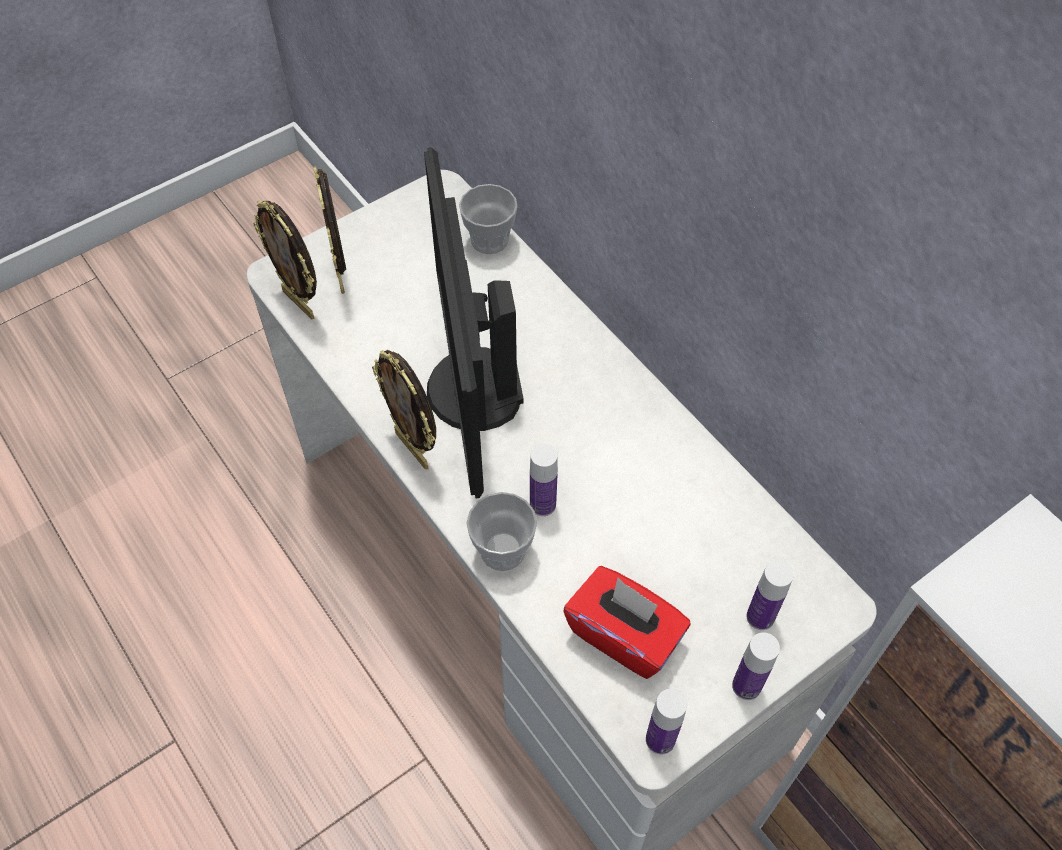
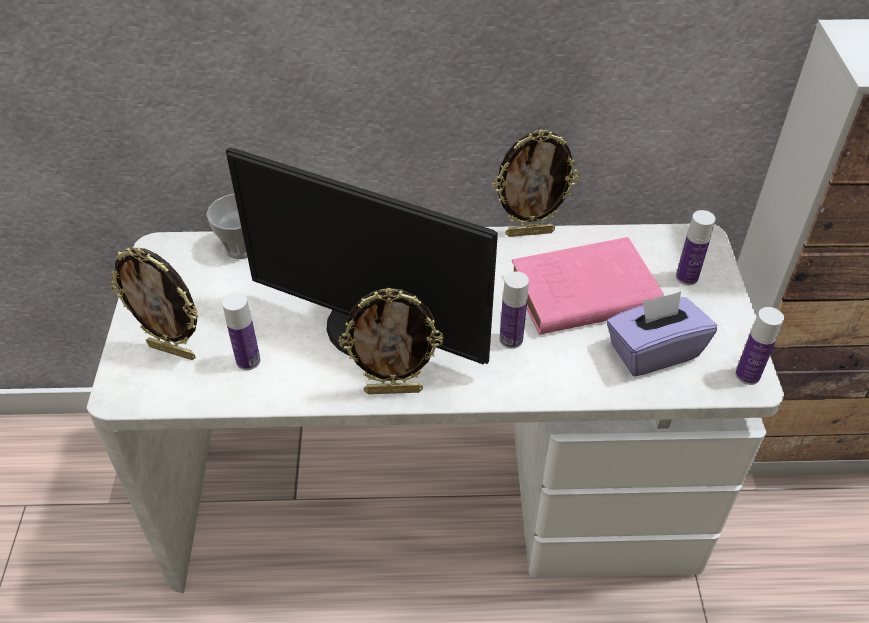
camera: 55 degrees left, 10 degrees down
picture frame [254,200,317,319] -> picture frame moved to [492,129,580,237]
cup [466,492,537,571] -> none
red tissue box [563,566,690,679] -> purple tissue box [607,291,717,376]
bottle [732,632,780,700] -> bottle moved to [222,293,260,370]
none -> pink book [512,237,664,335]

